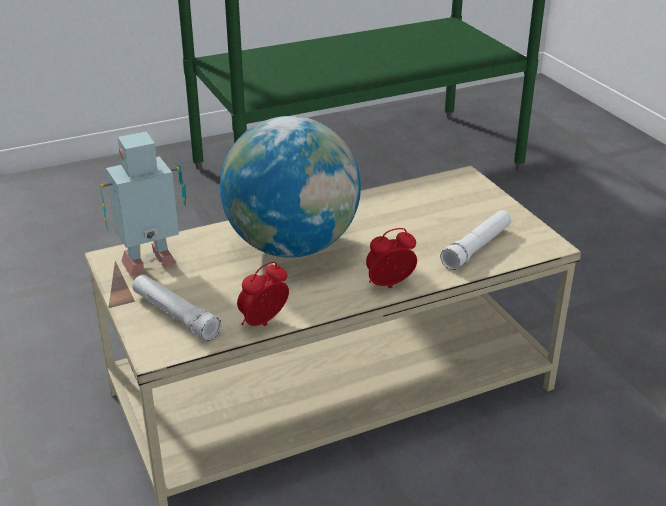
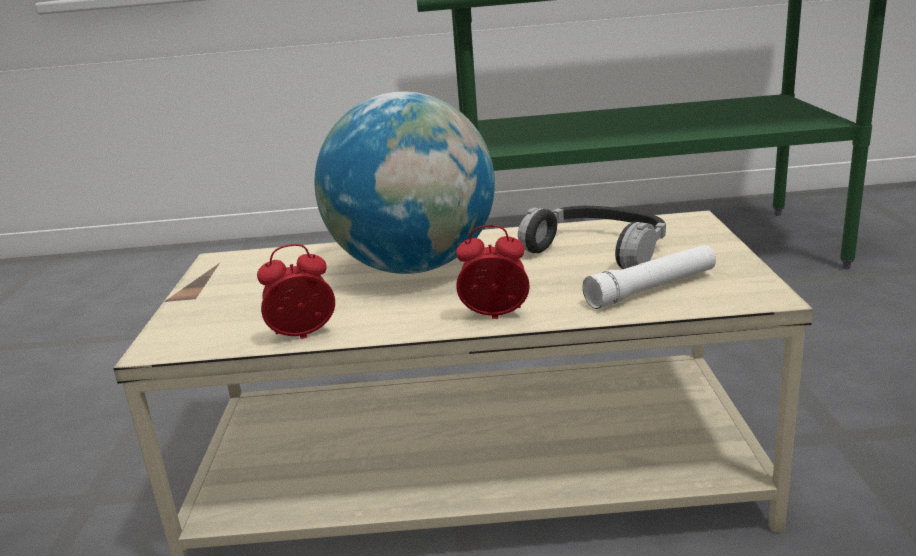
camera: 25 degrees right, 10 degrees down
toy robot [99,131,186,276] -> none
white flashlight [132,275,221,341] -> none
none -> headphones [518,206,666,269]

